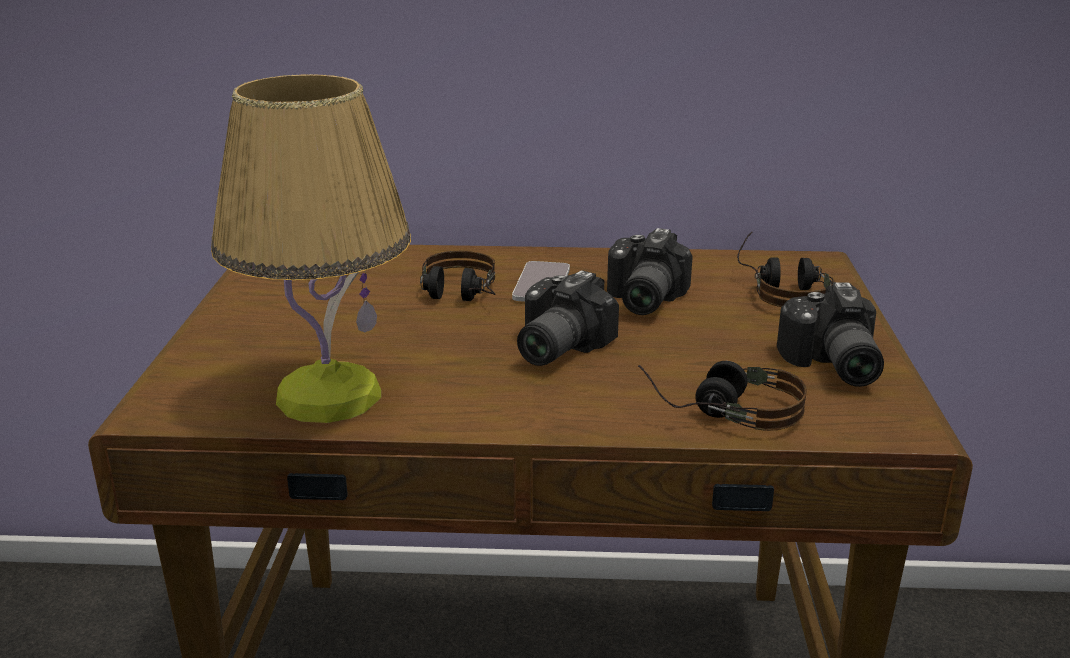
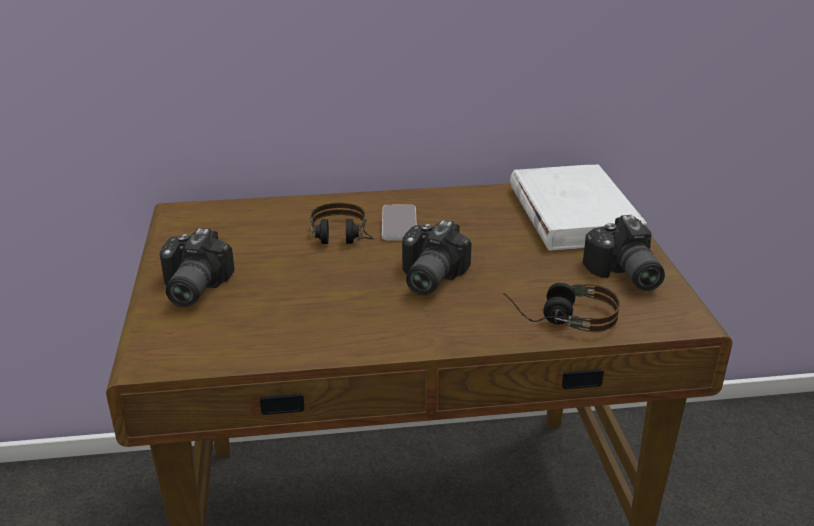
camera: 10 degrees left, 5 degrees up
table lamp [211,74,411,423] -> none
camera [607,228,693,315] -> camera moved to [159,228,235,307]
headphones [737,232,835,307] -> white book [510,165,647,251]

